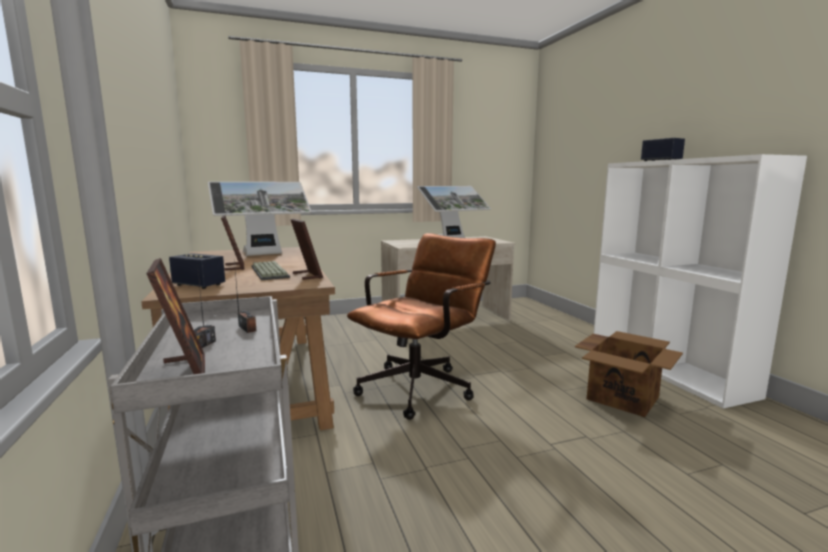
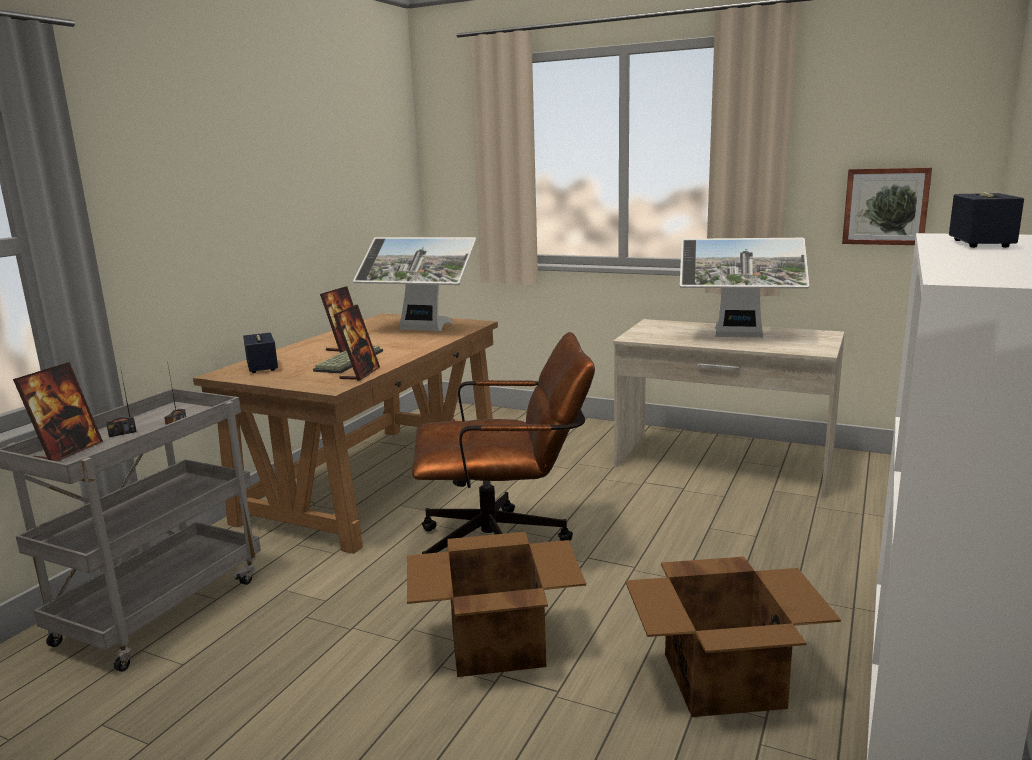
camera: 45 degrees right, 5 degrees up
none -> cardboard box [407,532,586,677]
none -> picture [842,167,932,245]

